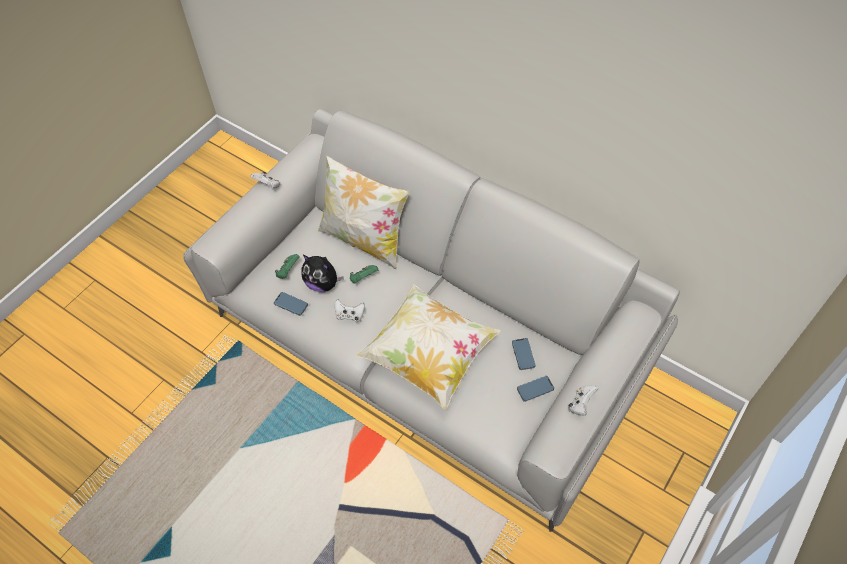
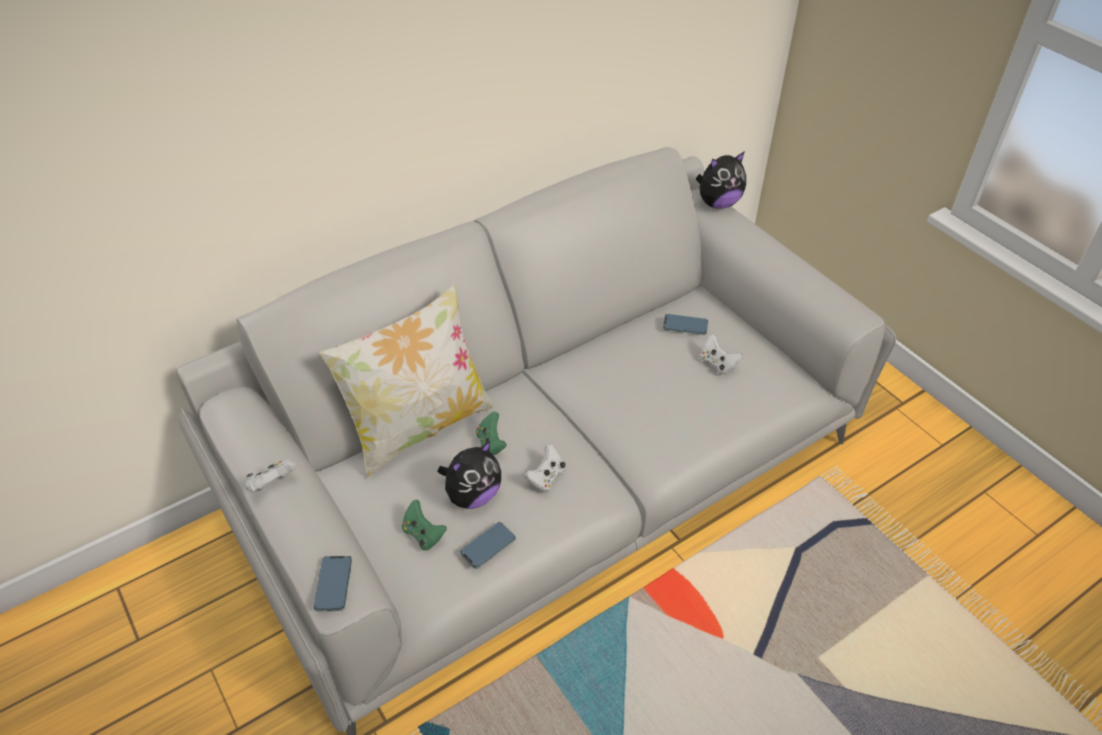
camera: 70 degrees left, 10 degrees down
pillow [356,284,501,410] -> none
phone [517,376,554,402] -> phone moved to [314,556,352,611]
white game controller [568,385,598,416] -> white game controller moved to [700,333,743,375]
none -> plush toy [696,151,746,209]

